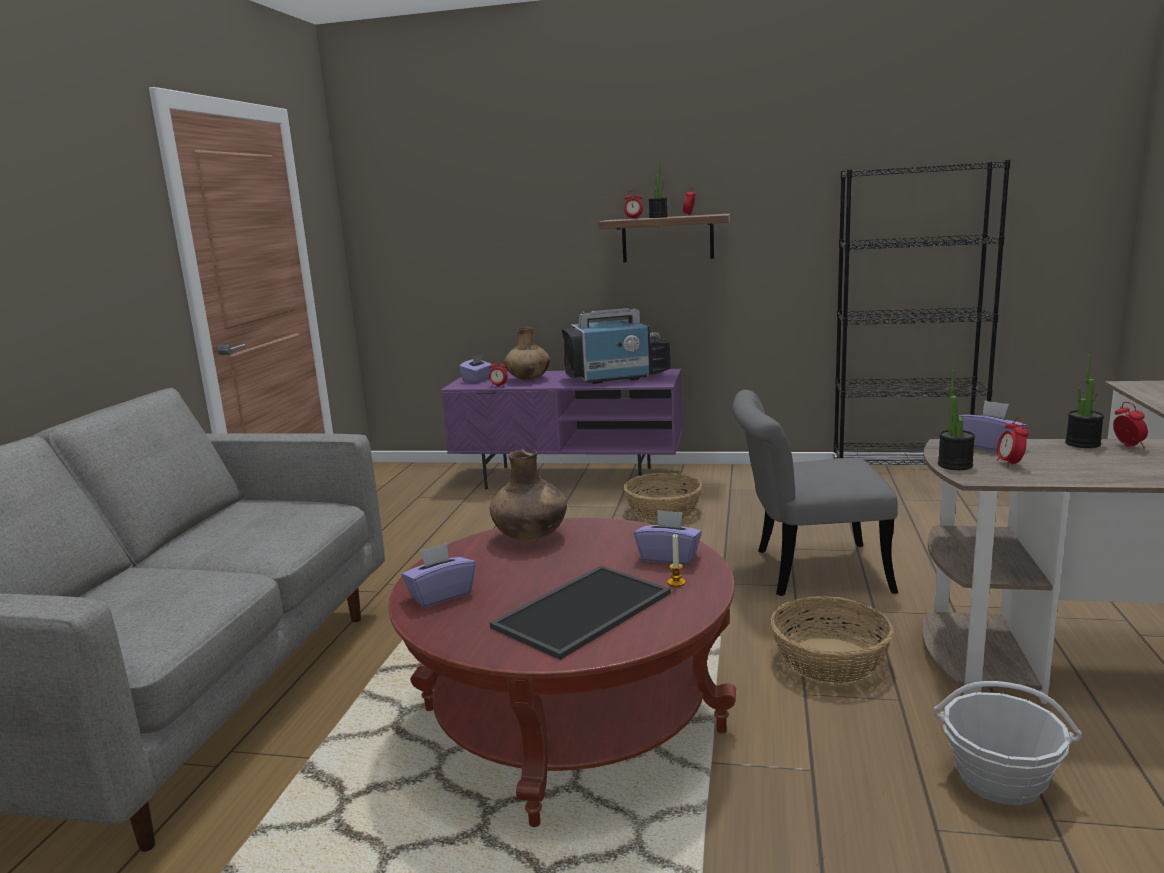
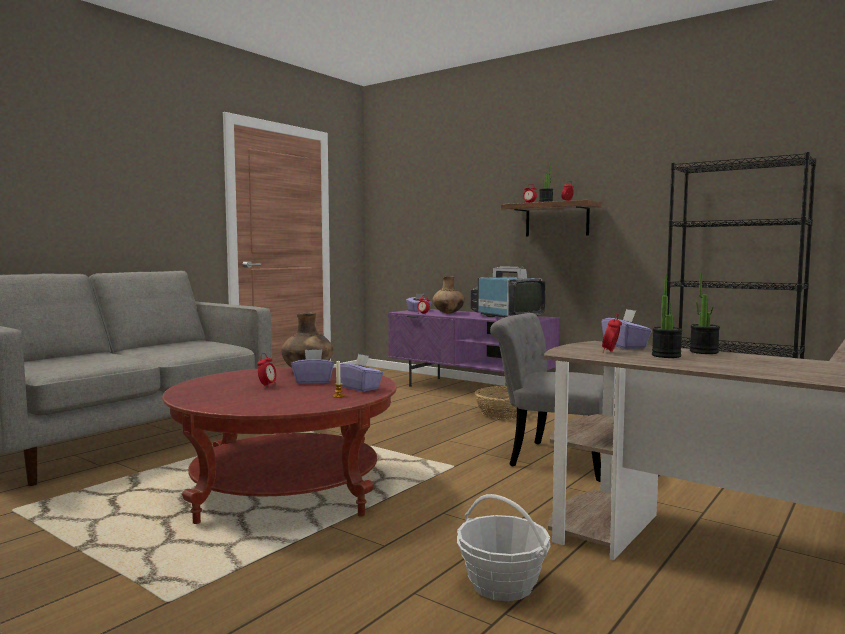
camera: 25 degrees right, 10 degrees down
purple tissue box [401,543,476,608] -> purple tissue box moved to [291,349,334,384]
tray [490,566,671,660] -> none
television [561,308,671,384] -> television turned 135 degrees counterclockwise [470,266,545,318]
basket [771,596,894,685] -> none
potted plant [938,370,975,470] -> potted plant moved to [652,274,682,358]
alarm clock [1113,402,1148,448] -> alarm clock moved to [257,353,276,386]

